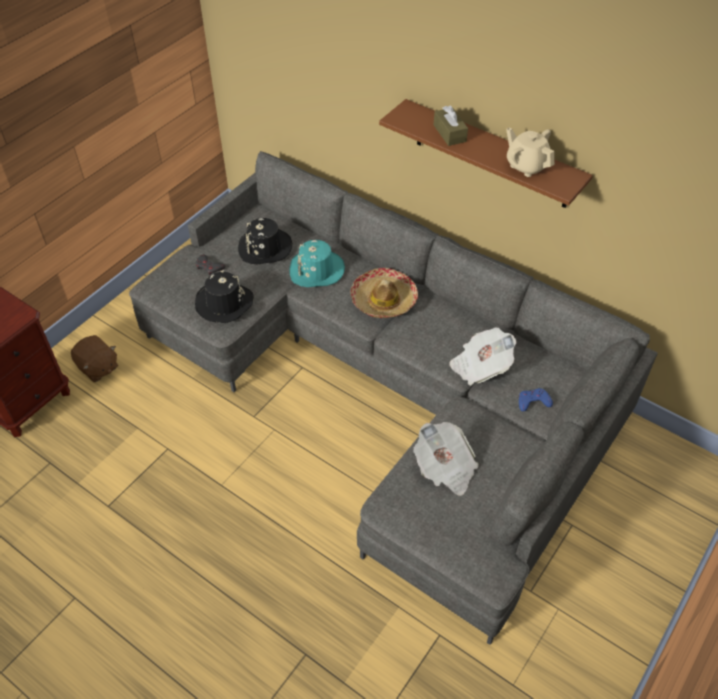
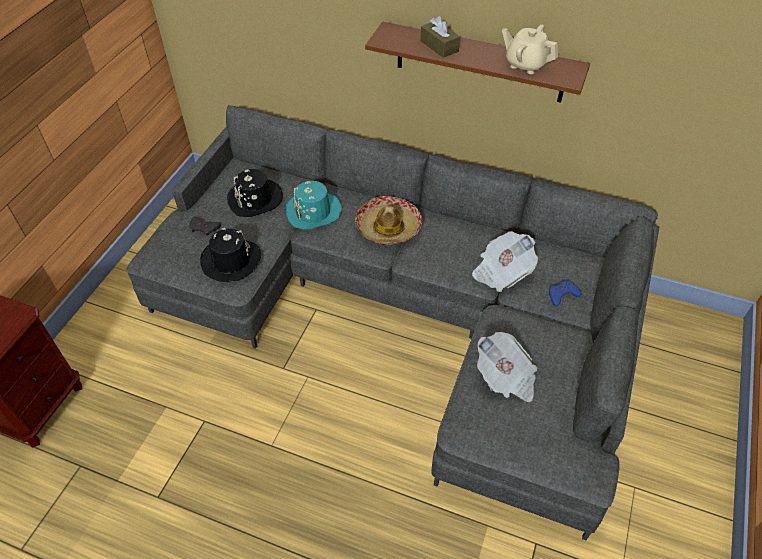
camera: 15 degrees left, 0 degrees up
brown plush toy [71,335,118,382] -> none

